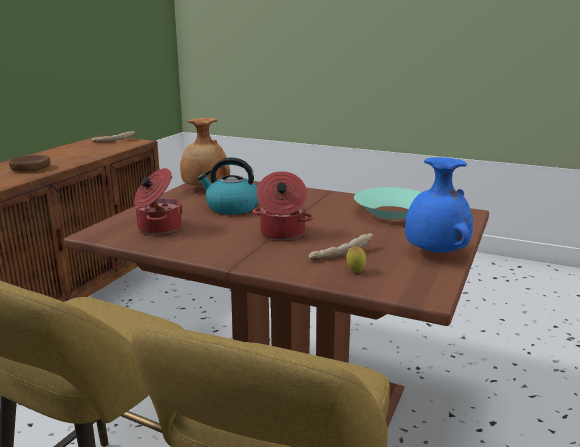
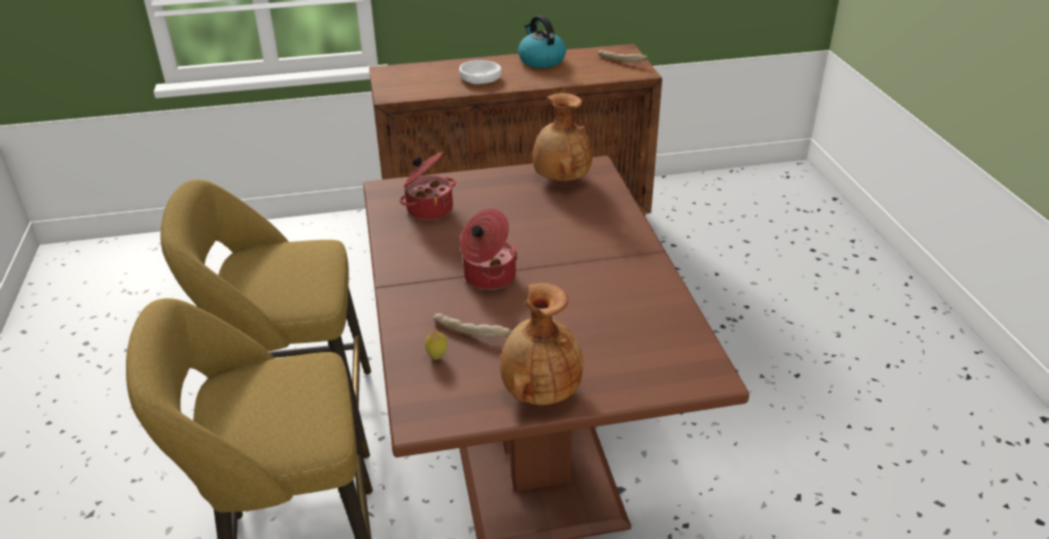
camera: 55 degrees right, 15 degrees up
brown bowl [8,155,50,172] -> white bowl [459,60,501,84]
kettle [198,157,259,215] -> kettle moved to [518,15,566,68]
turquoise bowl [354,187,421,220] -> none
blue vase [405,157,473,253] -> brown vase [500,283,583,405]

